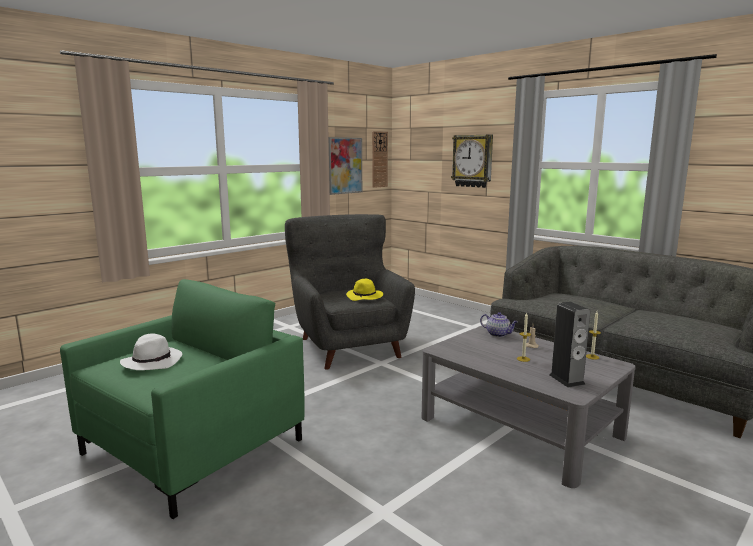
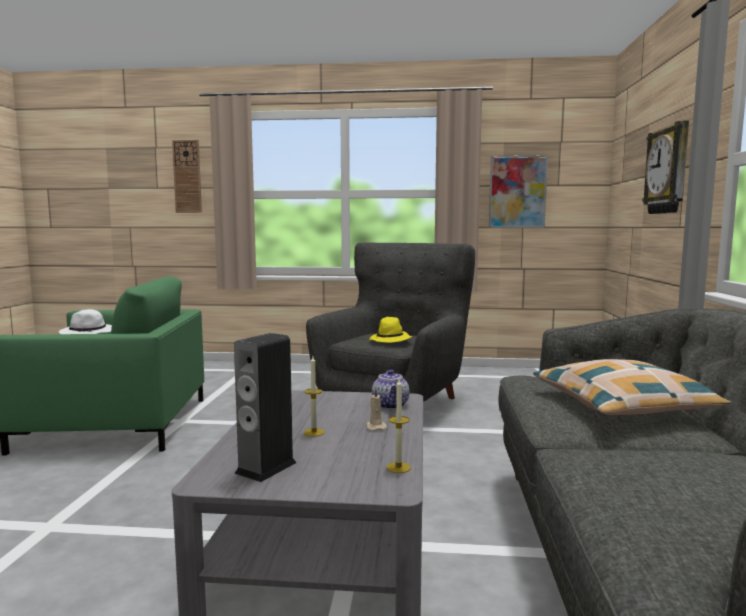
camera: 50 degrees right, 5 degrees down
wall clock [372,131,388,188] -> wall clock moved to [172,140,202,213]
none -> pillow [533,359,732,415]

